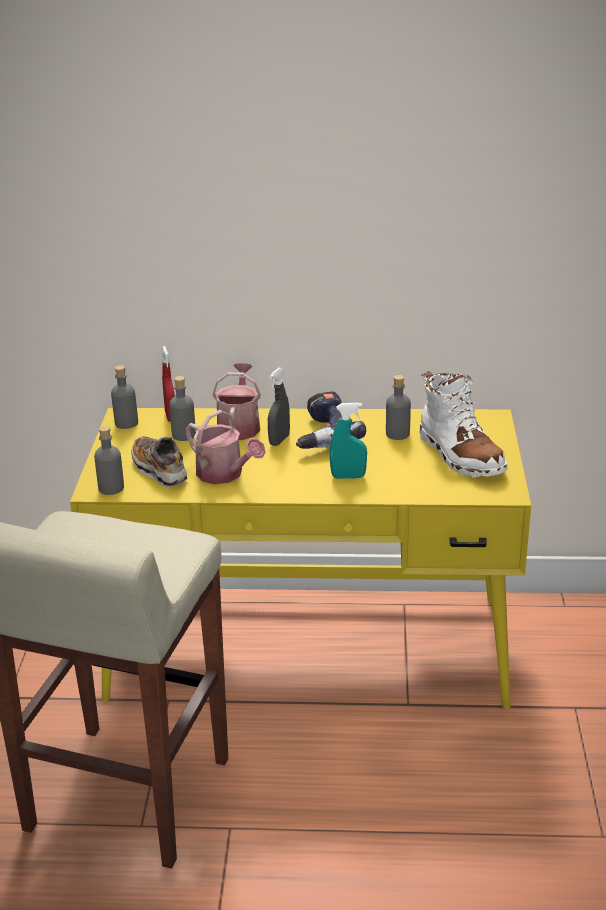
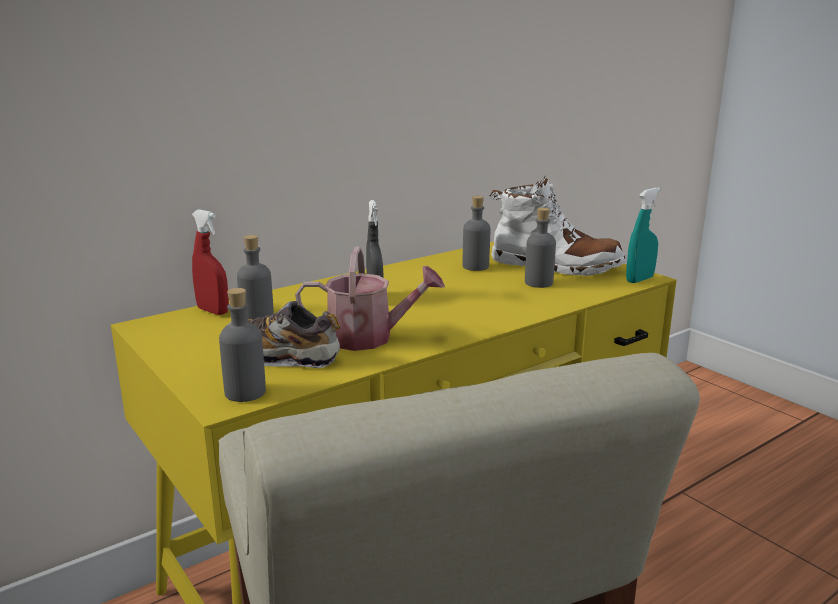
camera: 40 degrees left, 10 degrees down
grey bottle [111,365,138,429] -> grey bottle moved to [525,208,556,288]
watering can [212,363,261,440] -> none
power drill [296,392,366,449] -> none
turquoise spray bottle [330,403,367,479] -> turquoise spray bottle moved to [626,188,660,283]

